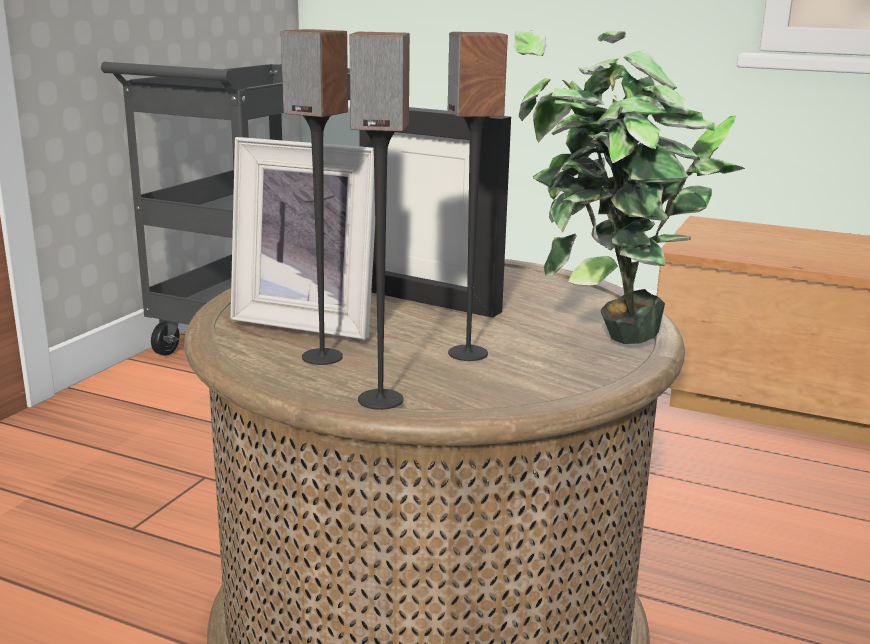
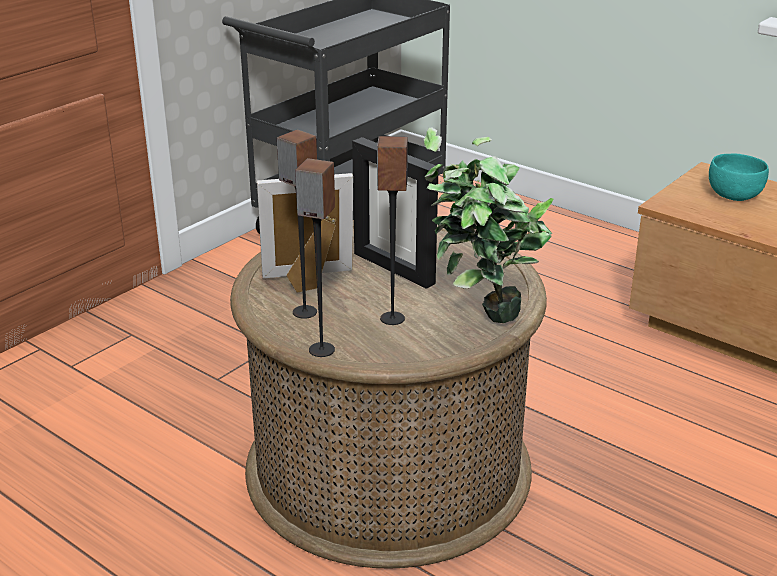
camera: 15 degrees right, 10 degrees up
picture frame [230,137,375,340] -> picture frame turned 135 degrees clockwise [257,173,353,293]
none -> turquoise bowl [709,154,769,201]

